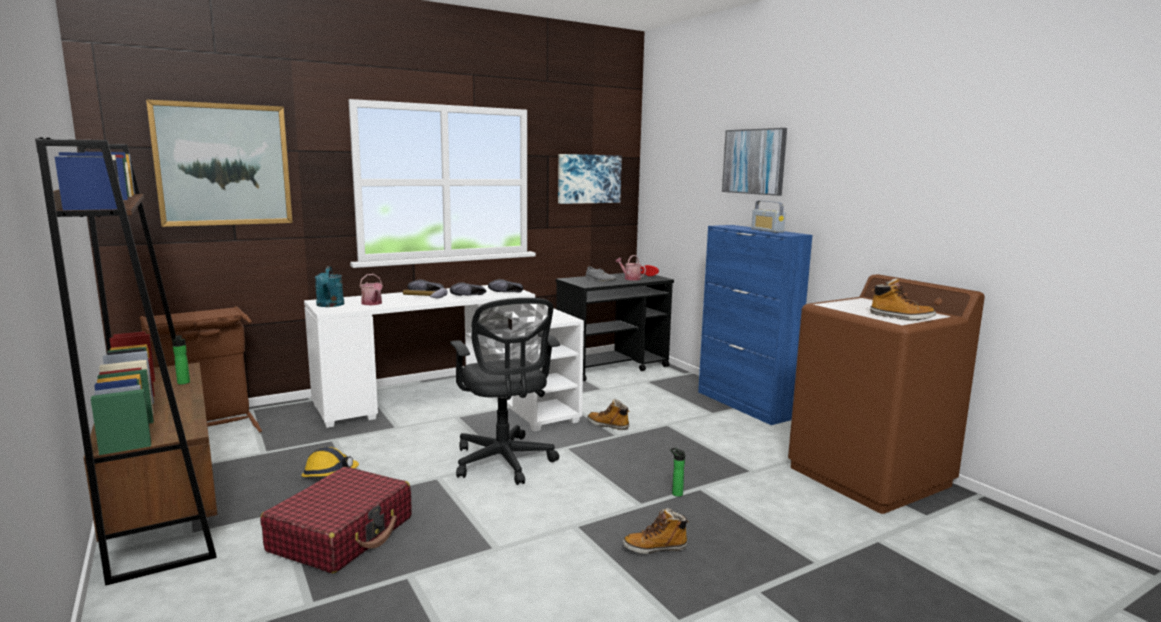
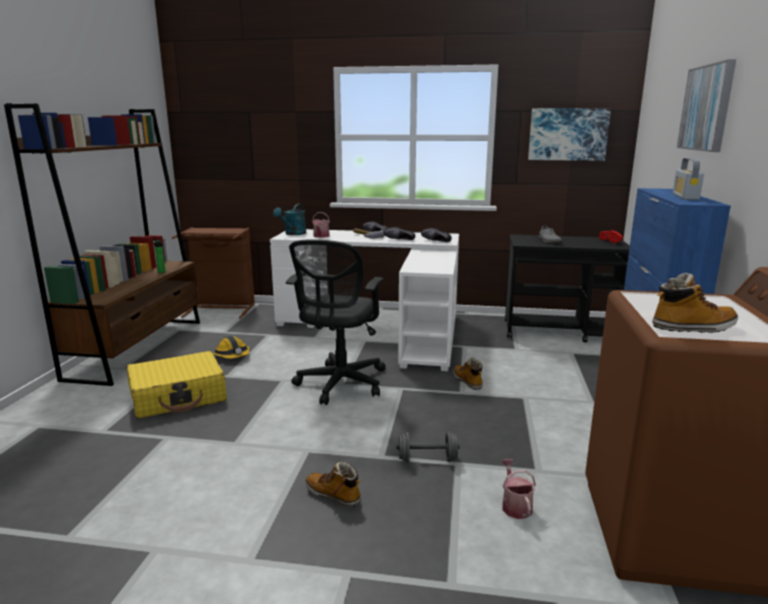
camera: 40 degrees right, 5 degrees up
picture [146,99,293,227] -> none
red suitcase [260,467,412,574] -> yellow suitcase [127,351,227,418]
watering can [615,255,646,281] -> watering can moved to [501,459,536,519]
bottle [670,448,685,497] -> grey dumbbell [396,432,459,462]
boot [870,278,936,320] -> boot turned 75 degrees counterclockwise [652,273,738,333]

